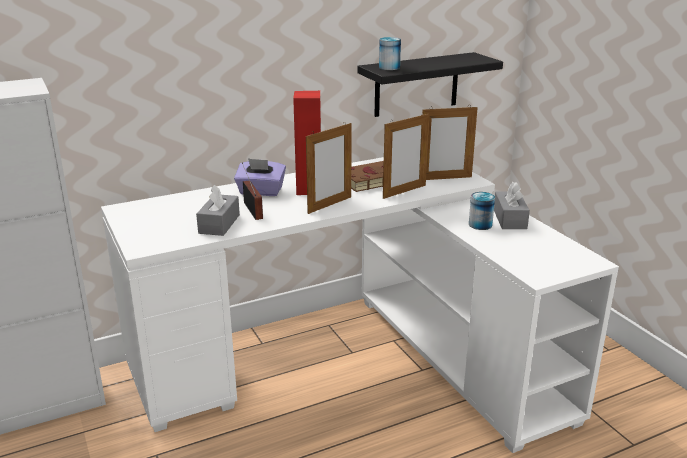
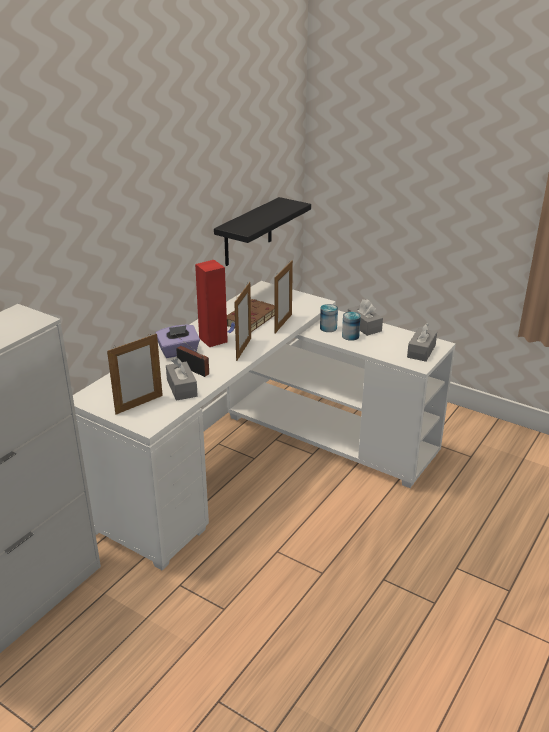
camera: 30 degrees left, 5 degrees up
can [379,37,401,70] -> can moved to [320,304,338,332]
picture frame [422,105,478,180] -> picture frame moved to [107,334,163,414]
none -> grey tissue box [407,323,437,362]

